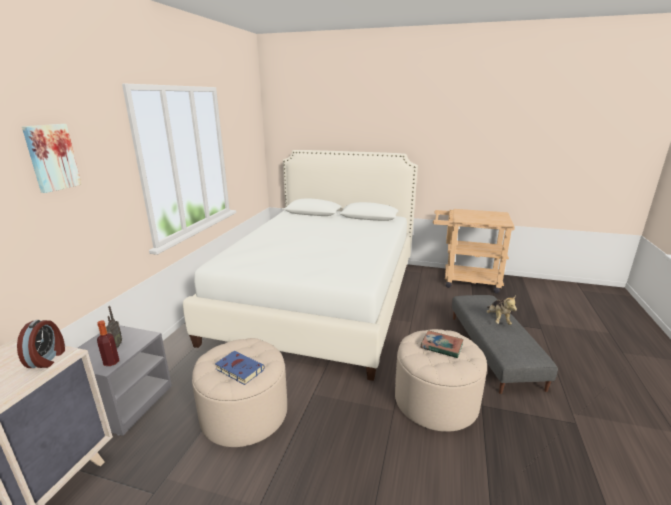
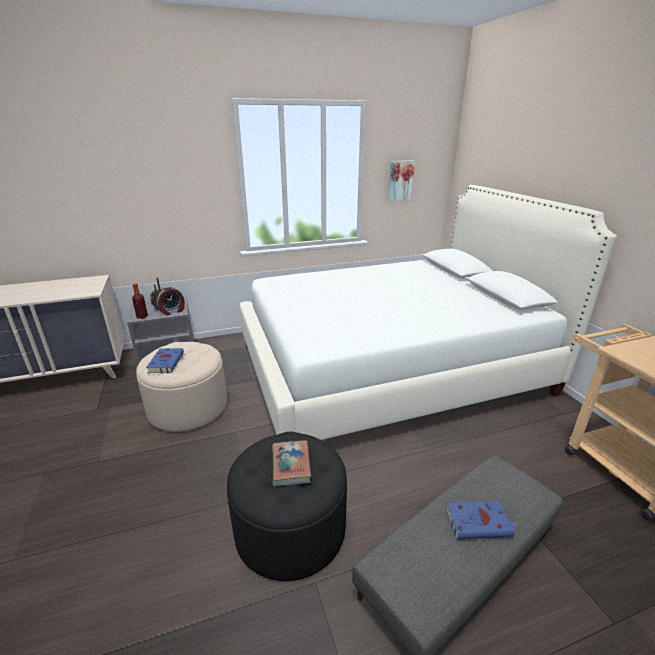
camera: 55 degrees right, 5 degrees up
alarm clock [17,320,65,368] -> alarm clock moved to [156,287,185,316]
picture [22,124,82,193] -> picture moved to [388,160,415,201]
beige ottoman [395,329,487,432] -> black ottoman [227,432,347,581]
plush toy [486,296,517,325] -> blue book [446,501,517,540]

